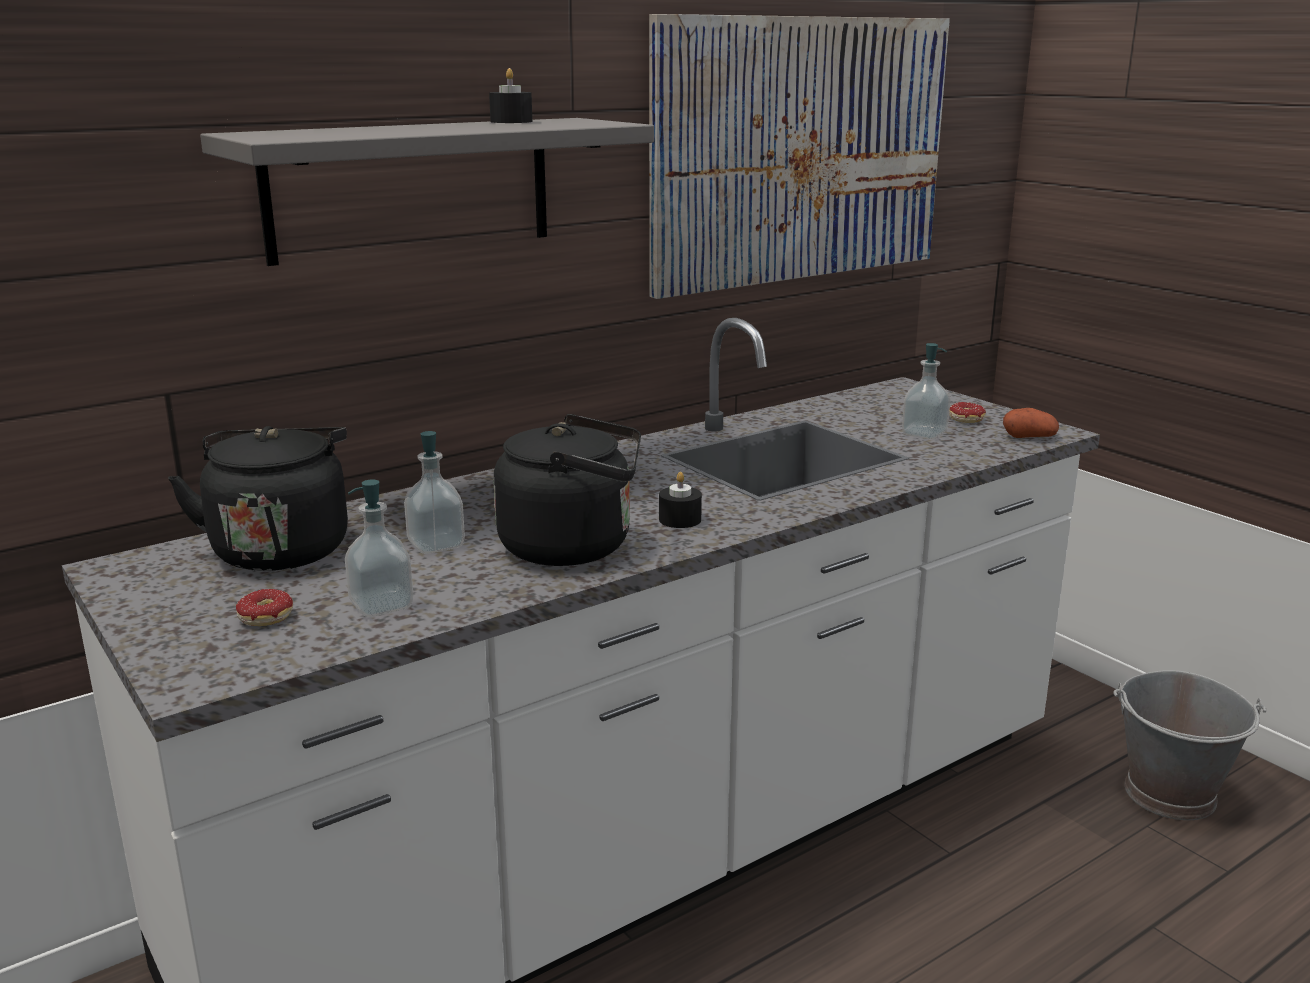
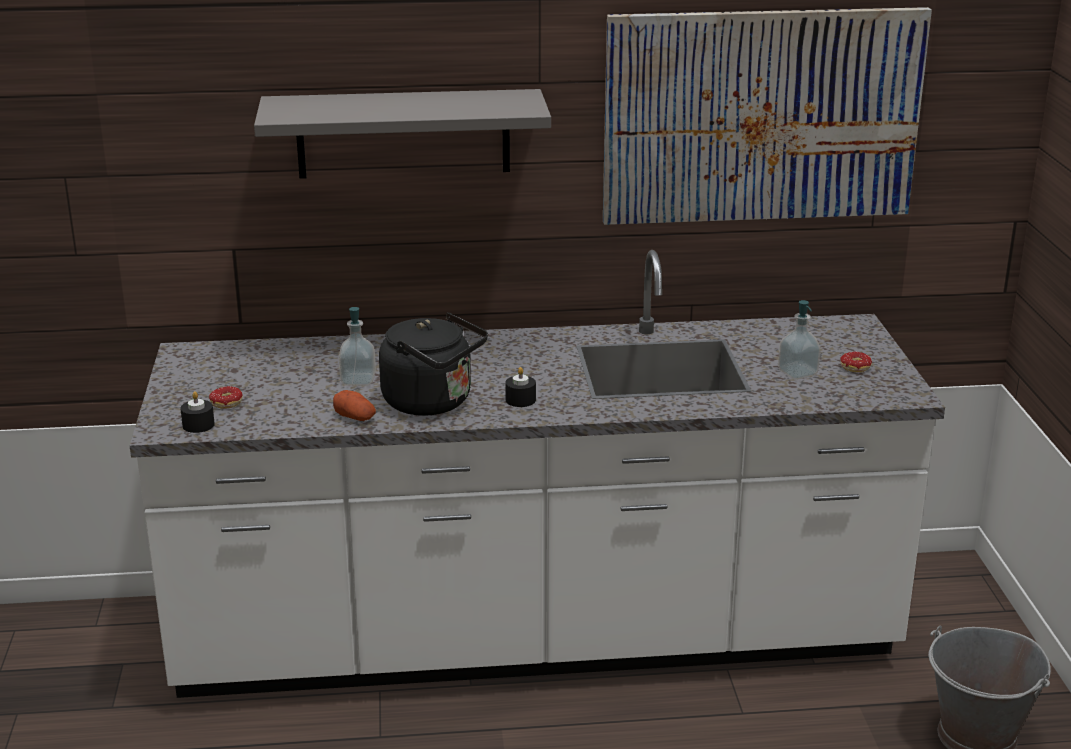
camera: 30 degrees right, 5 degrees up
black kettle [168,426,348,571] -> none
soap dispenser [345,479,414,617] -> none
black candle [489,68,532,123] -> black candle moved to [180,391,215,433]
potato [1003,408,1059,438] -> potato moved to [333,390,376,421]

